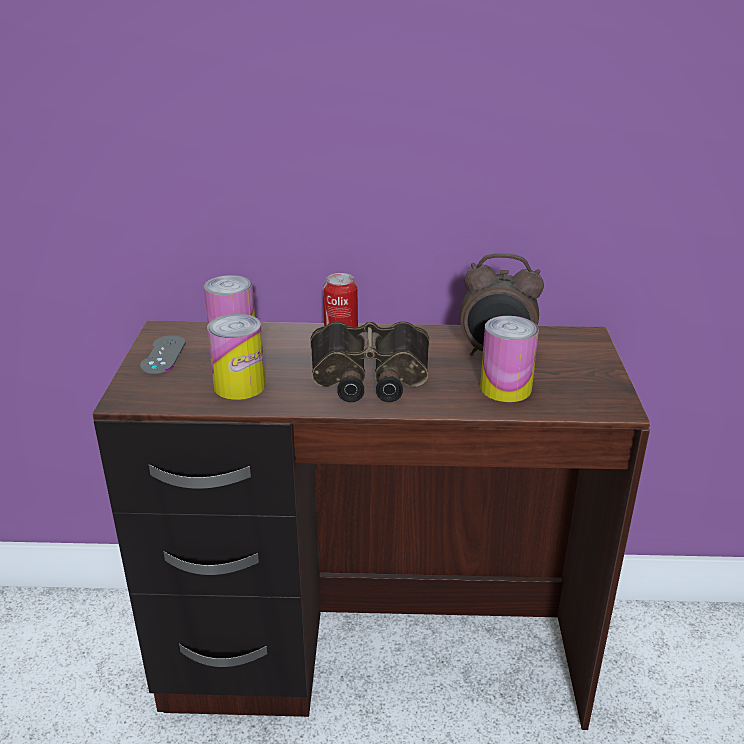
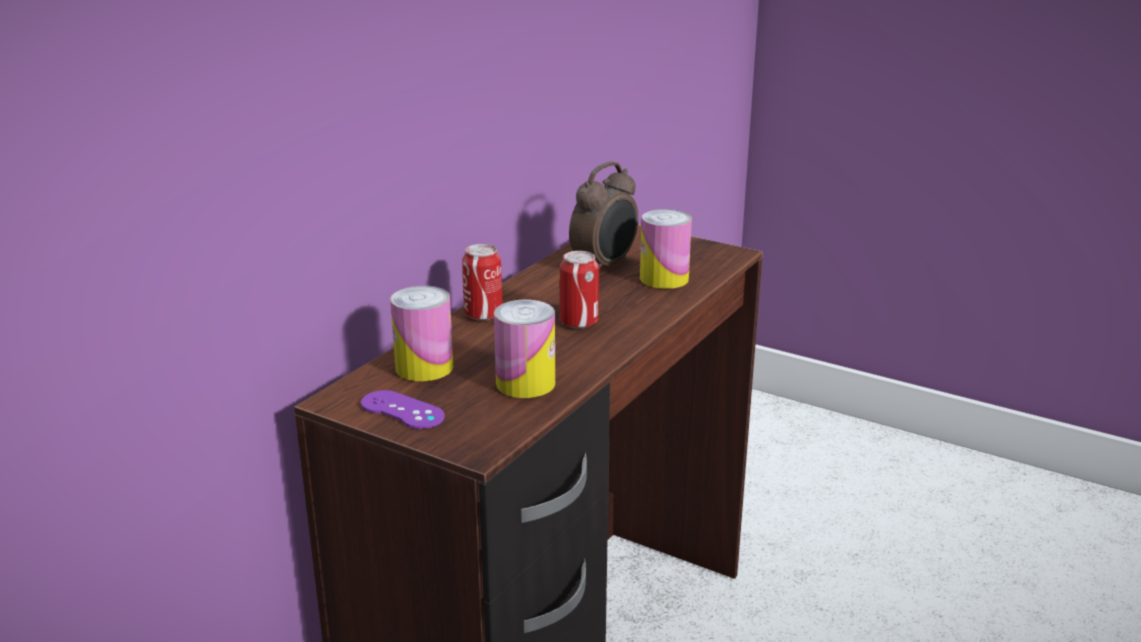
camera: 60 degrees left, 5 degrees down
grey game controller [140,335,186,374] -> purple game controller [361,390,445,429]
binoculars [310,321,430,402] -> can [559,251,599,329]

